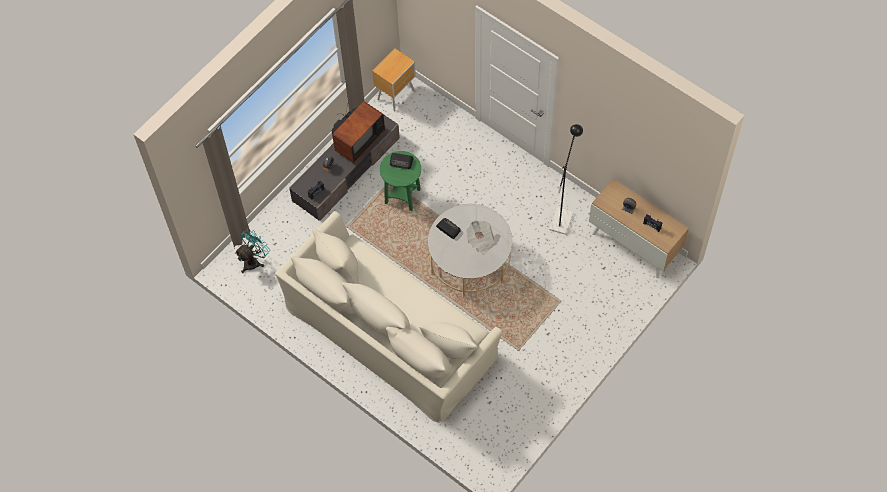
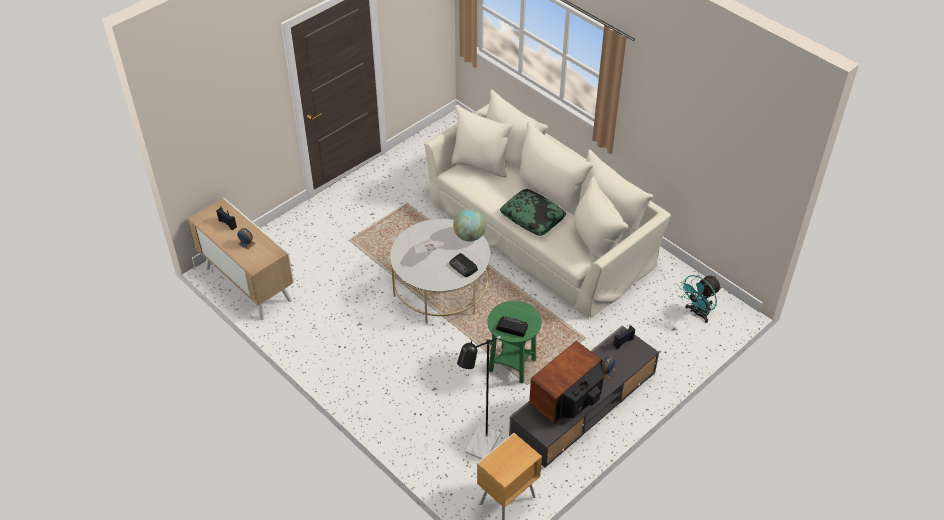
camera: 175 degrees left, 15 degrees down
black floor lamp [549,124,583,235] -> black floor lamp moved to [457,336,501,459]
none -> globe [453,209,486,242]
none -> pillow [500,189,566,236]

